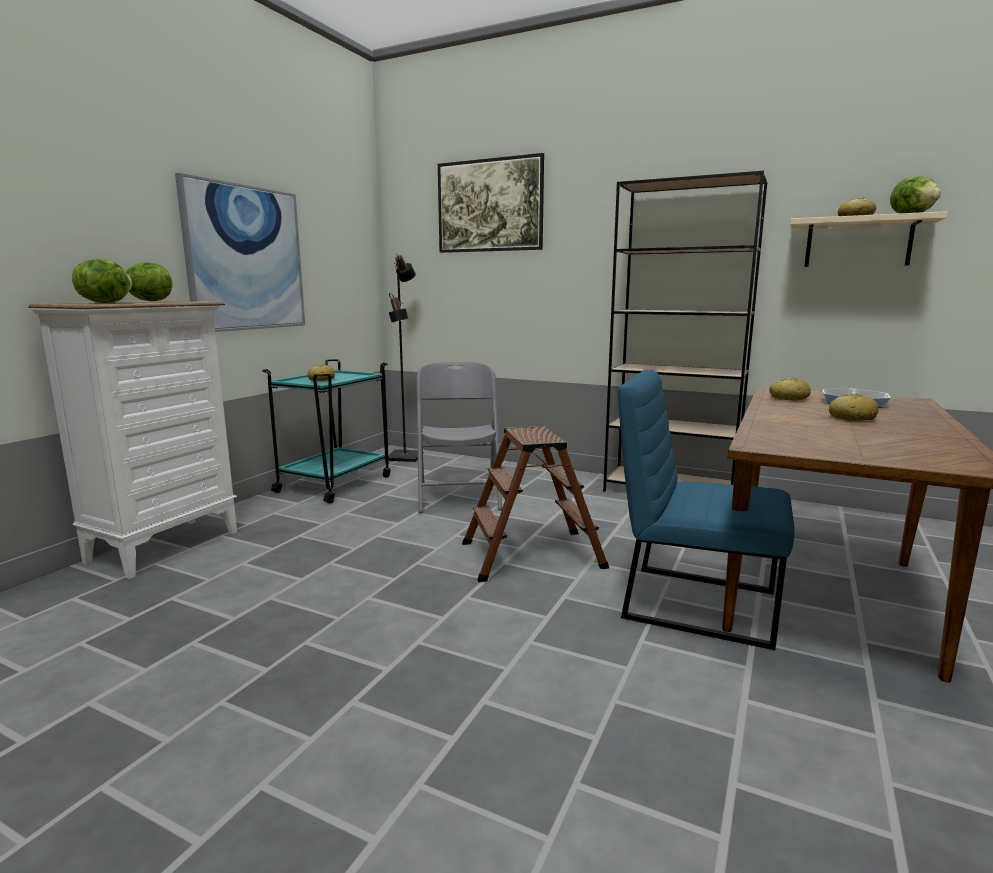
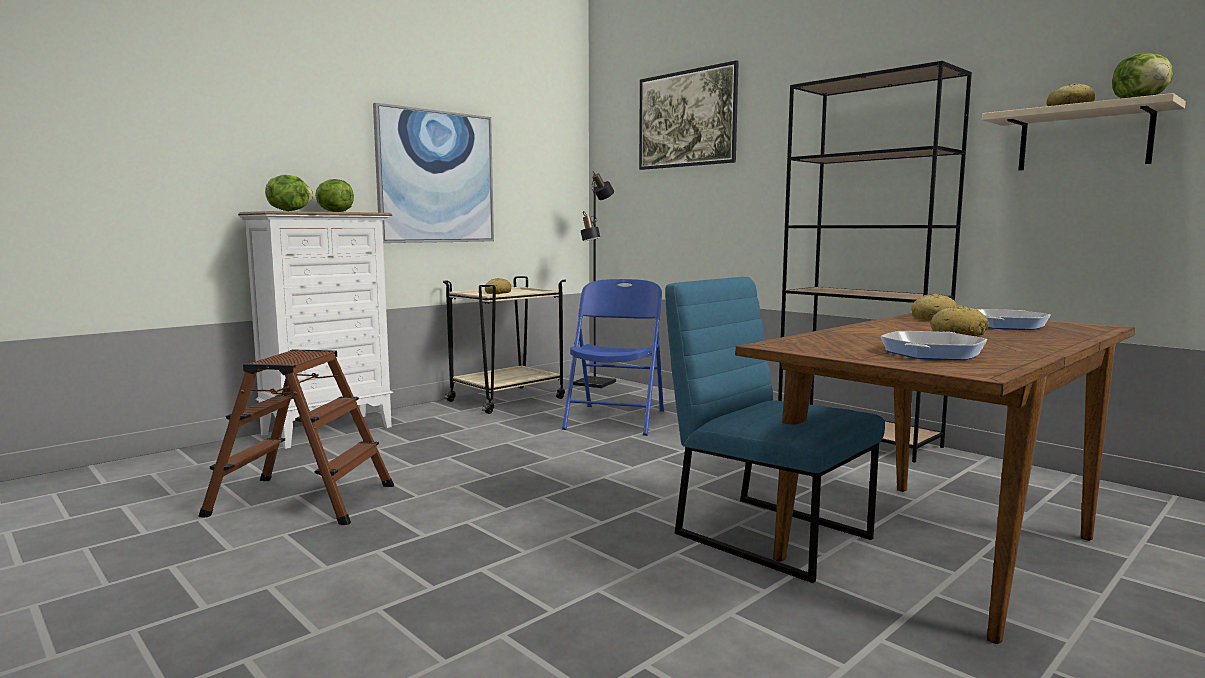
camera: 20 degrees right, 5 degrees down
turquoise cart [263,359,391,503] -> beige cart [443,276,566,414]
grey chair [416,362,503,513] -> blue chair [562,279,664,436]
brown step ladder [462,426,609,582] -> brown step ladder moved to [198,349,394,525]
none -> frying pan [881,331,987,360]

